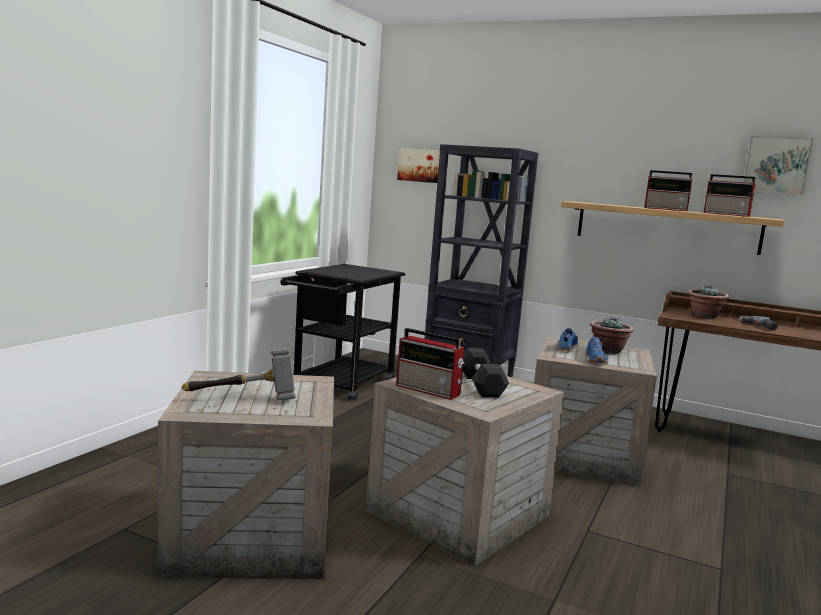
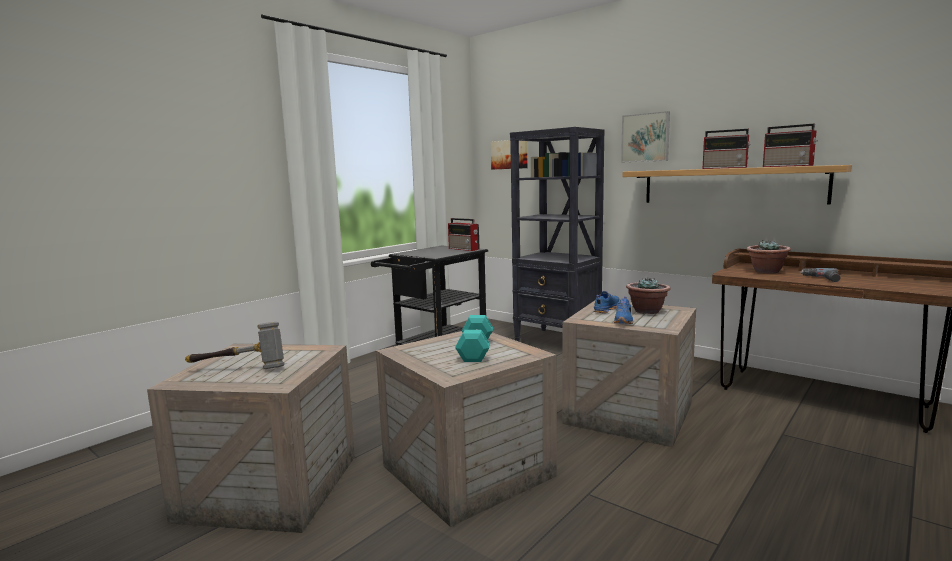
camera: 15 degrees right, 0 degrees up
radio [396,328,465,400] -> radio moved to [448,218,480,251]
grey dumbbell [463,348,509,398] -> turquoise dumbbell [455,315,493,362]
picture [743,136,814,195] -> picture moved to [621,111,670,162]

